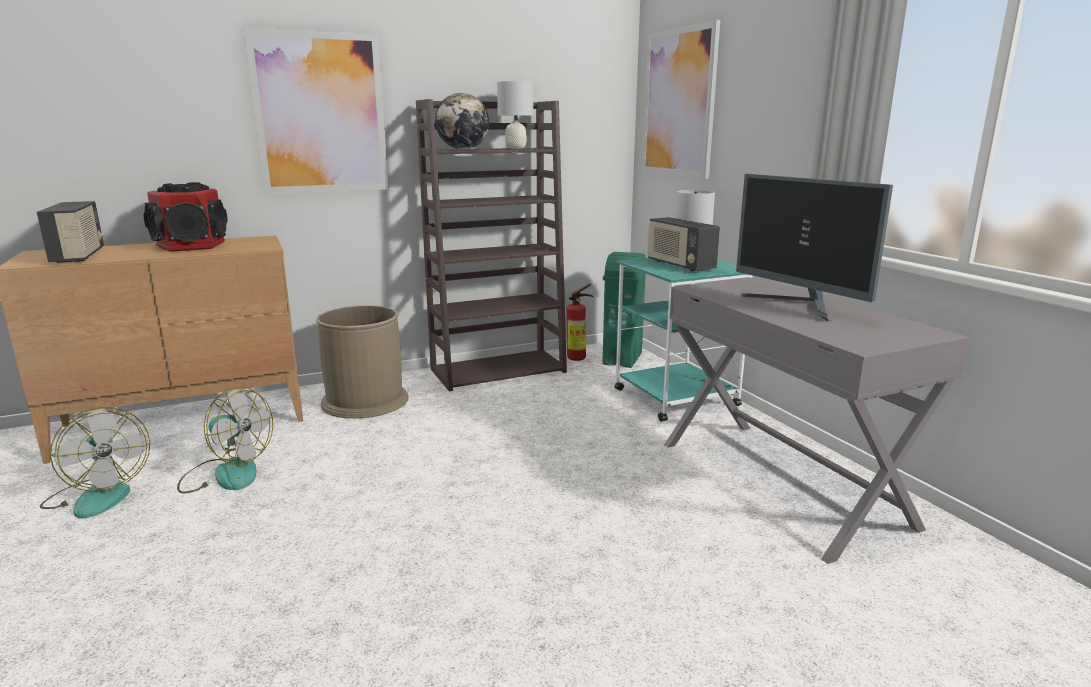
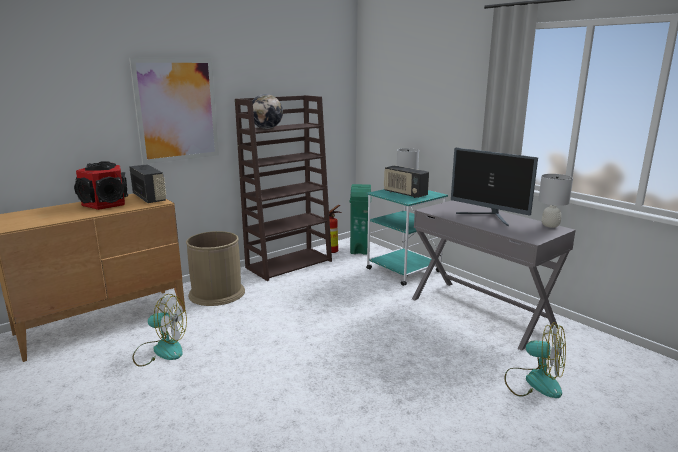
camera: 15 degrees left, 0 degrees up
radio [37,201,105,263] -> radio moved to [129,164,166,203]
fan [40,407,151,519] -> fan moved to [504,322,566,398]
grey table lamp [497,81,533,149] -> grey table lamp moved to [538,174,573,228]
picture [642,20,720,179] -> none

